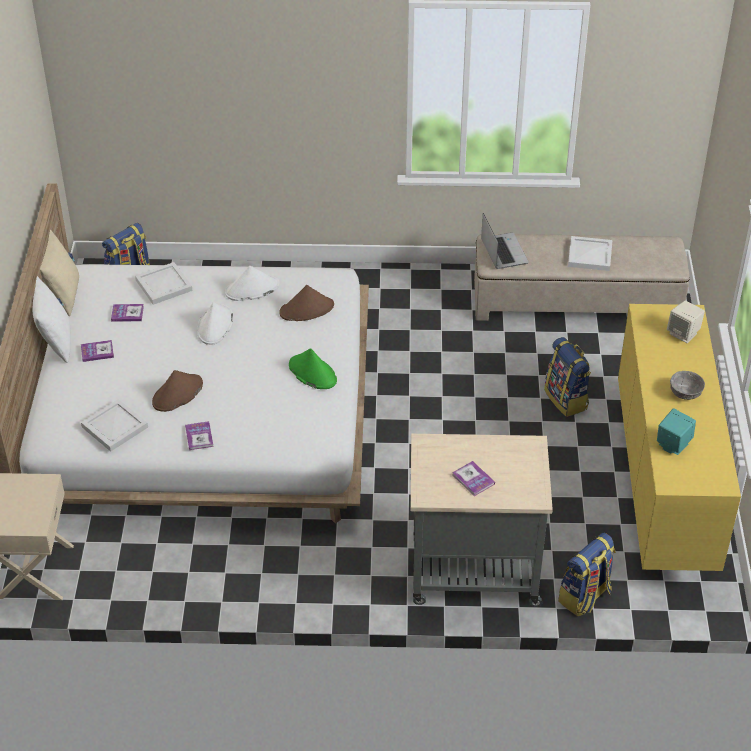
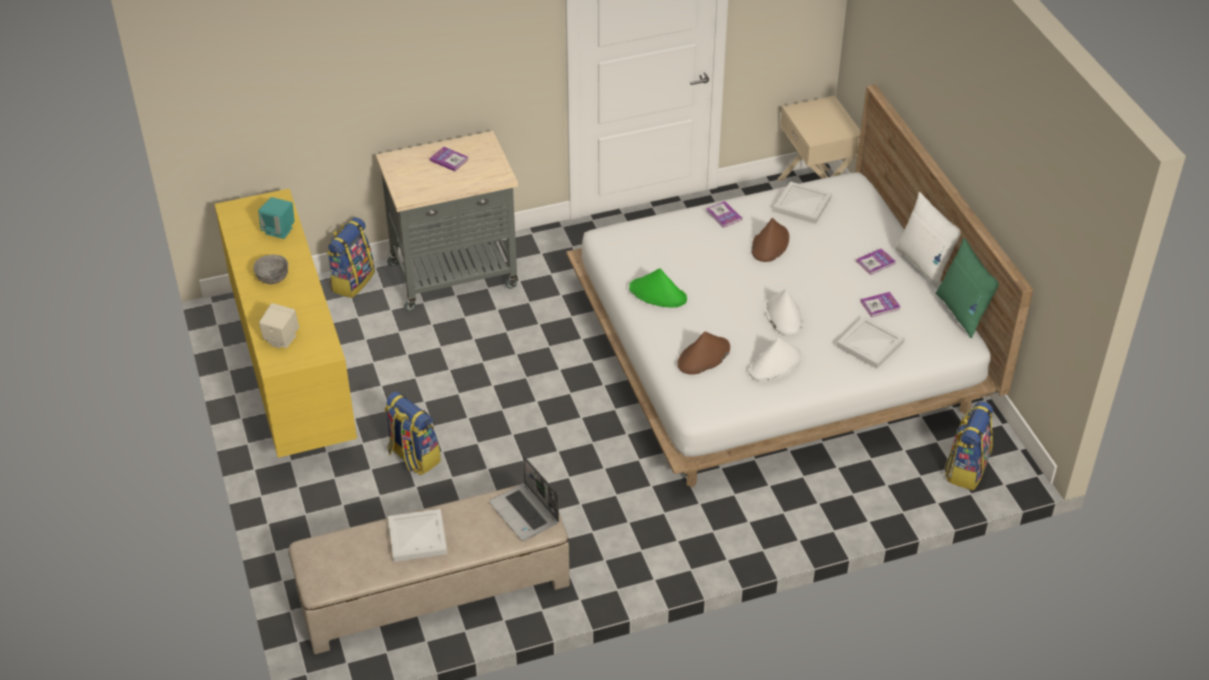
camera: 160 degrees right, 0 degrees up
beige pillow [40,229,79,316] -> green pillow [936,238,999,338]

